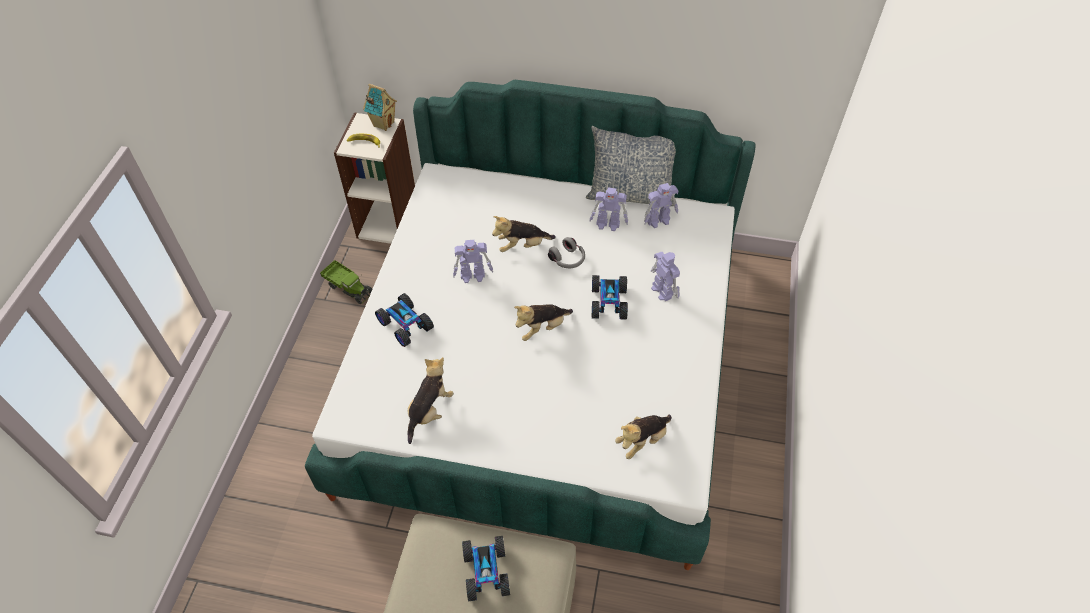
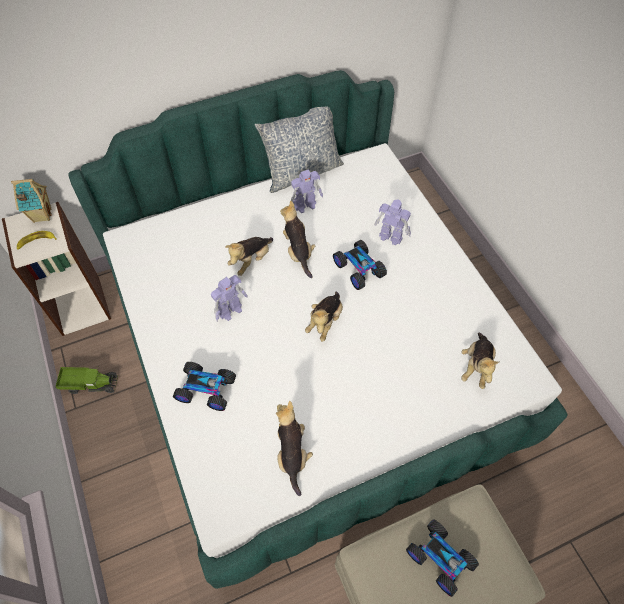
camera: 35 degrees left, 5 degrees up
grey headphones [548,237,585,268] -> plush toy [280,200,315,278]
toy robot [644,183,678,228] -> none

